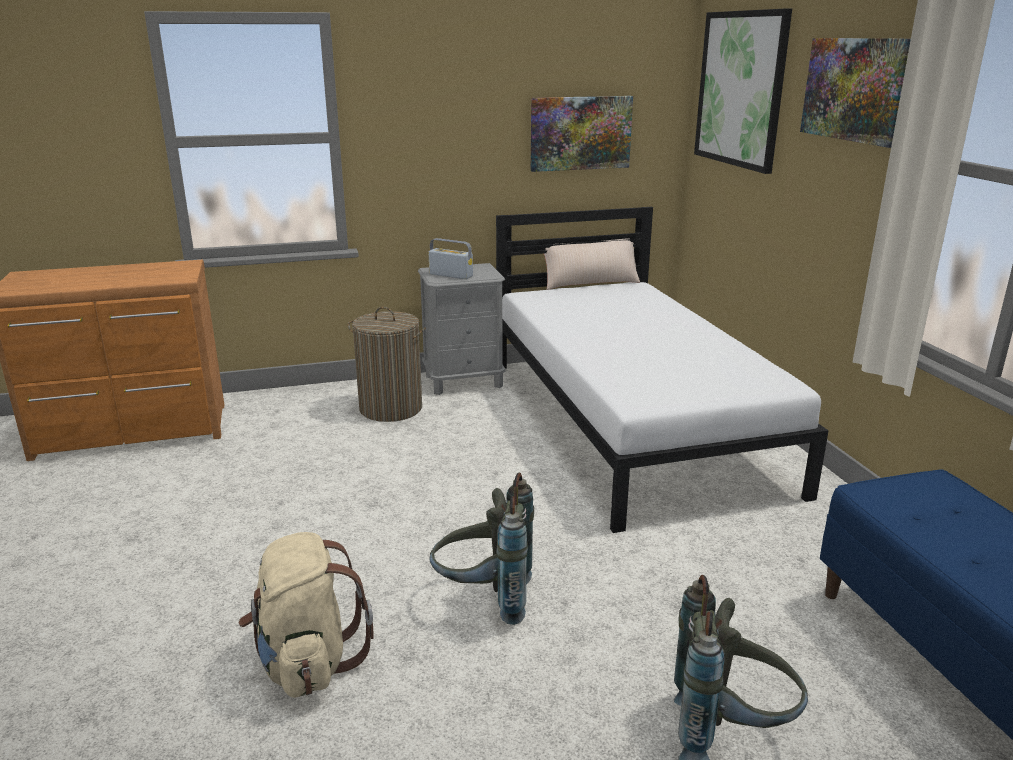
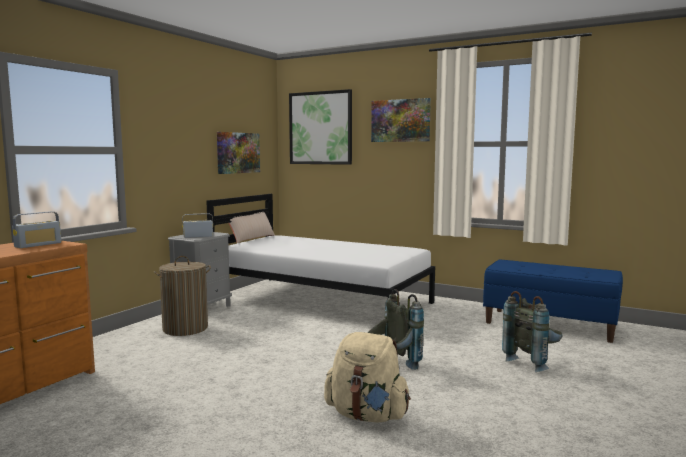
camera: 45 degrees left, 15 degrees down
none -> radio [12,211,61,248]

